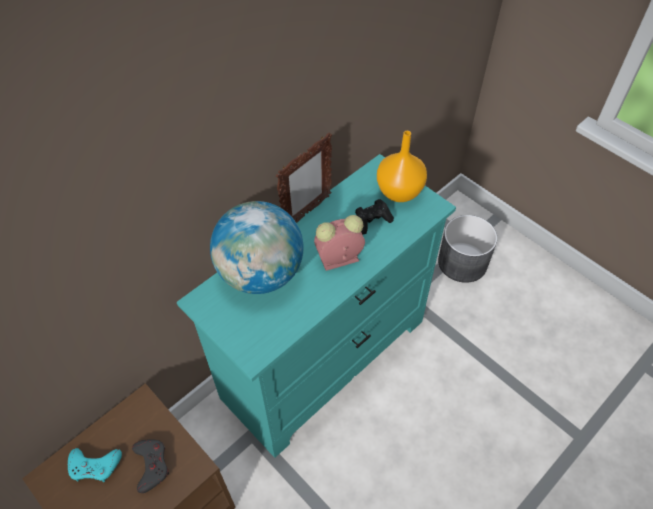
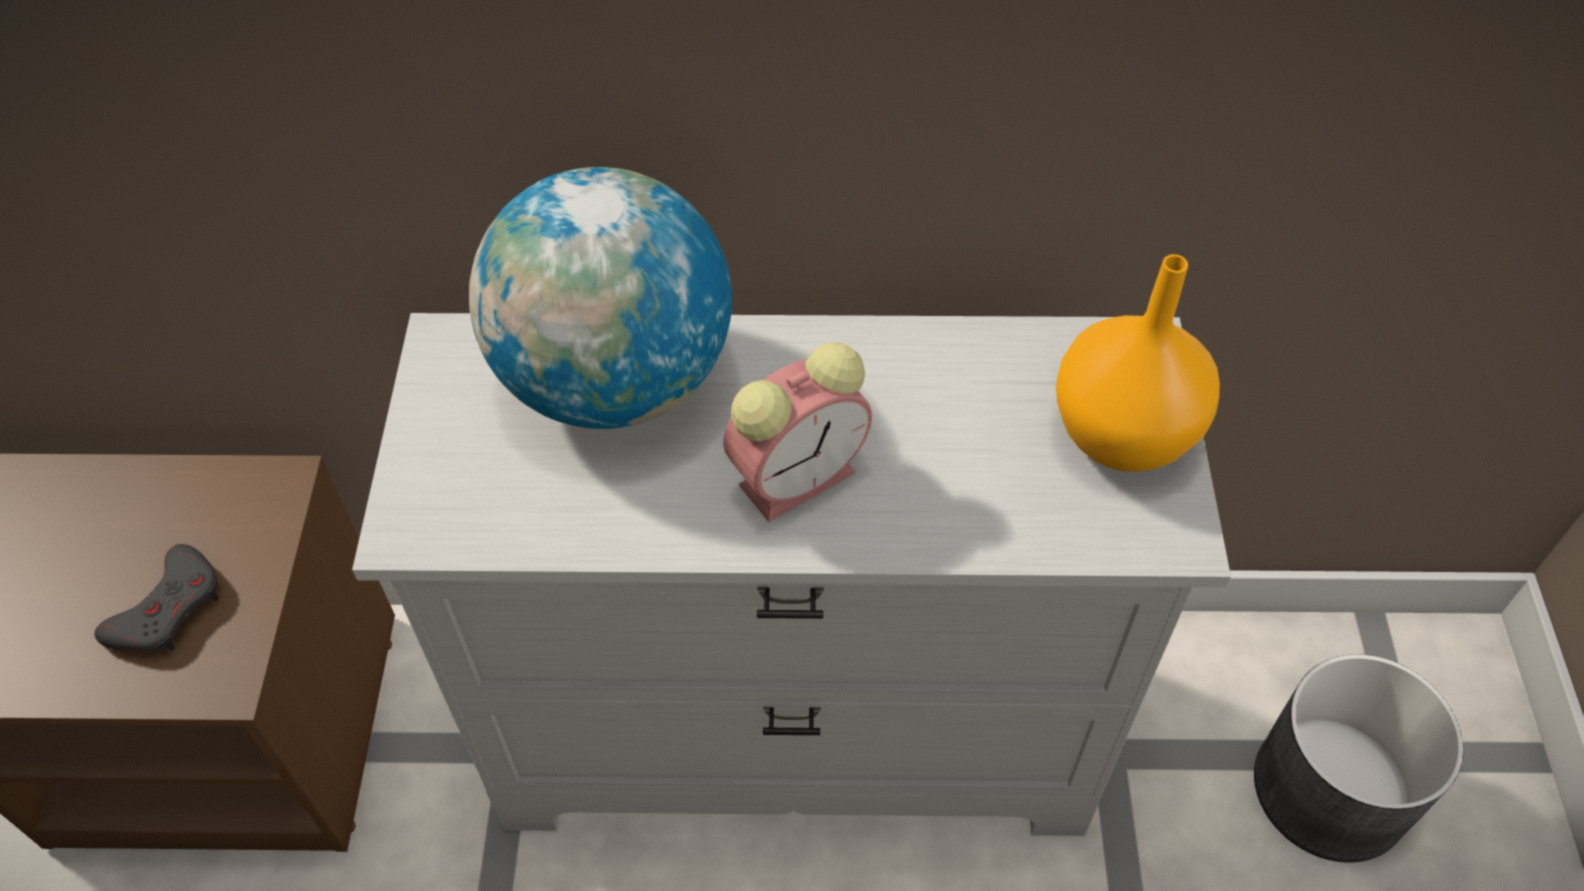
camera: 45 degrees right, 0 degrees up
turquoise game controller [68,448,122,482] -> none
turquoise dresser [177,154,456,458] -> white dresser [352,313,1231,836]
picture frame [276,132,332,223] -> none
alarm clock [314,215,365,271] -> alarm clock turned 120 degrees clockwise [723,342,872,522]
black game controller [355,199,394,235] -> none

